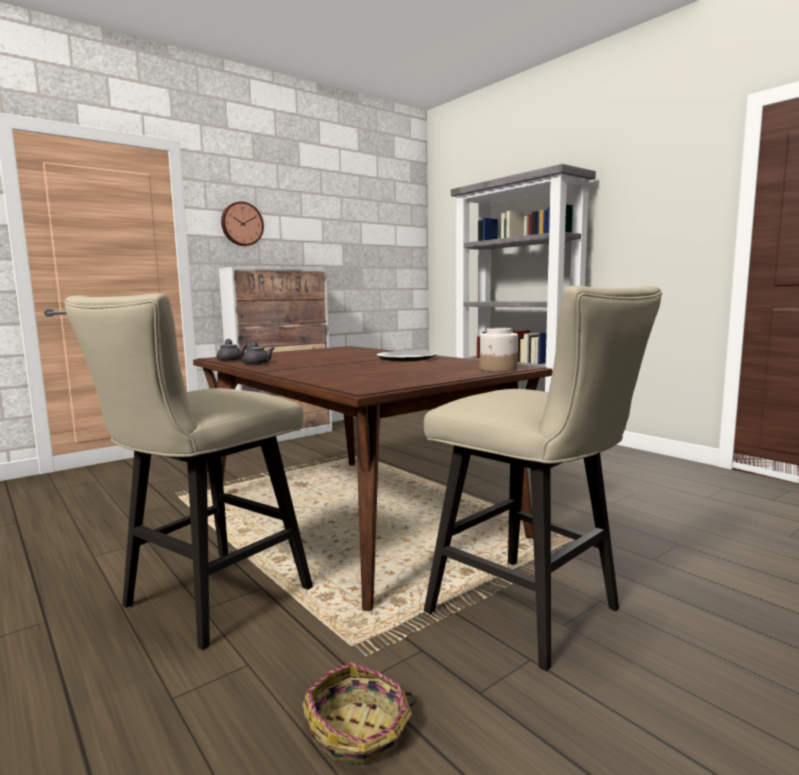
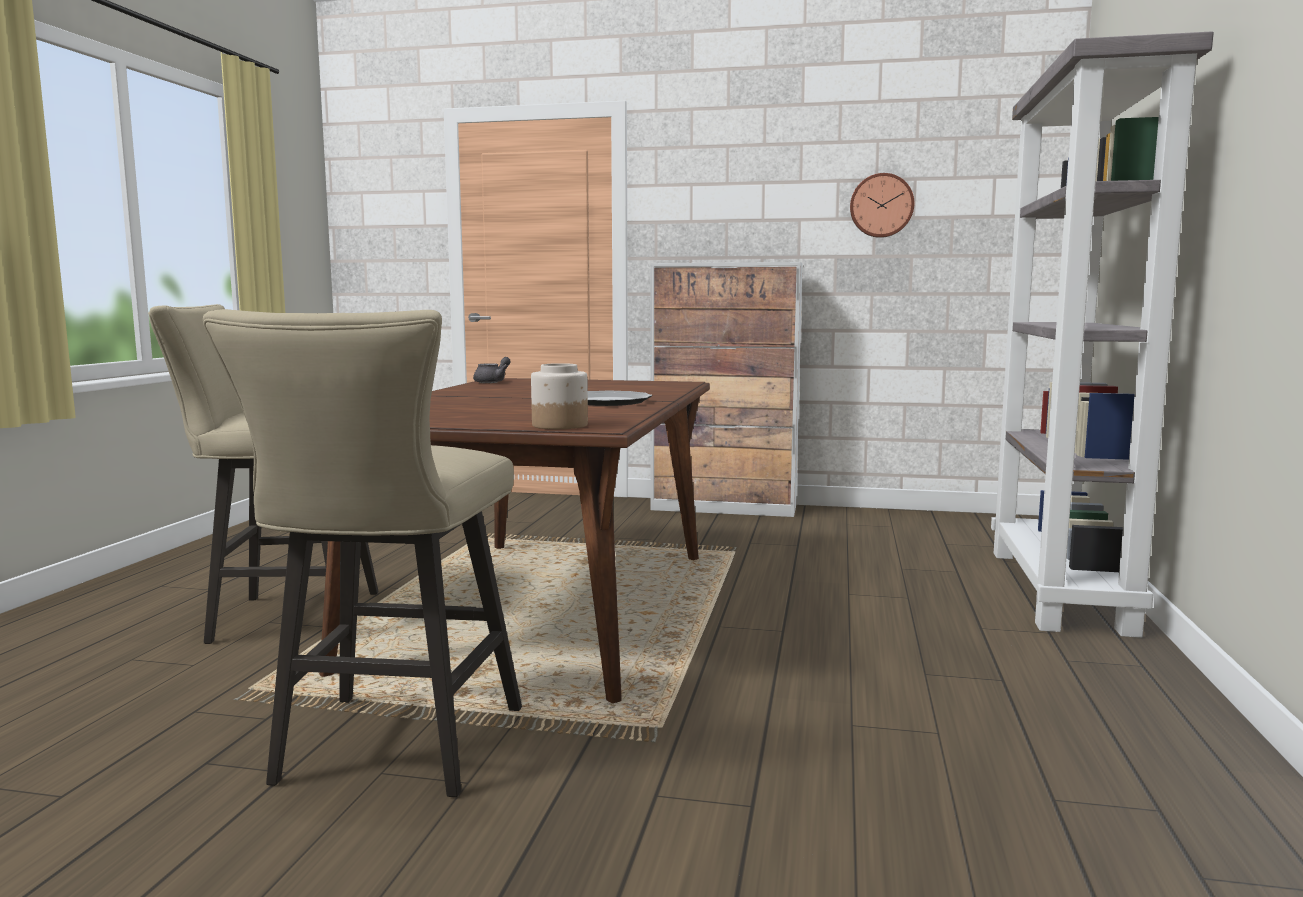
camera: 50 degrees right, 0 degrees up
wall clock [221,201,264,246] -> wall clock moved to [850,173,914,238]
grey teapot [242,341,274,365] -> none
basket [302,662,416,764] -> none

